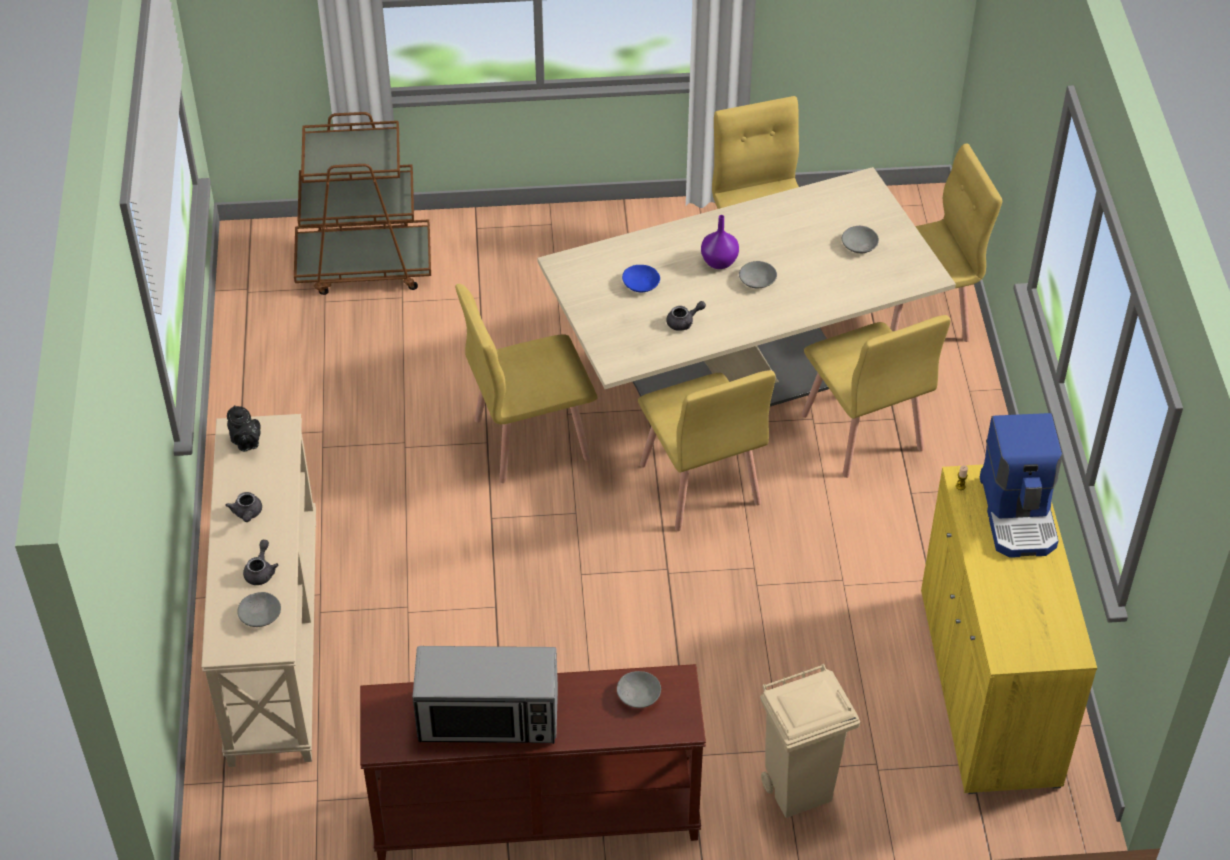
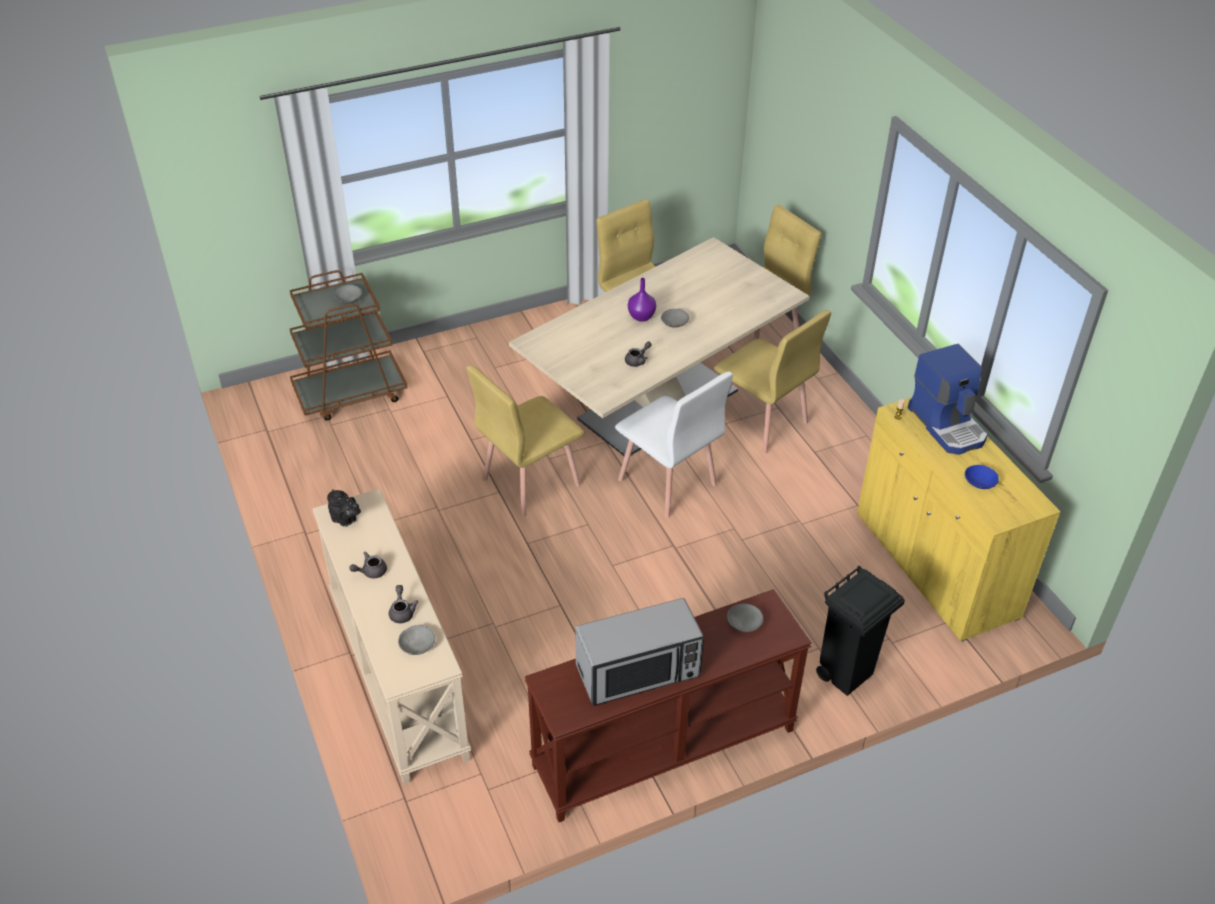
camera: 20 degrees left, 5 degrees down
grey teapot [225,492,262,522] -> grey teapot turned 90 degrees clockwise [349,551,387,579]
blue bowl [622,265,660,292] -> blue bowl moved to [965,465,999,489]
yellow chair [638,370,776,531] -> white chair [615,371,733,518]
beige trash can [760,664,860,818] -> black trash can [816,565,905,696]
grey bowl [842,226,879,253] -> grey bowl moved to [334,285,362,304]

